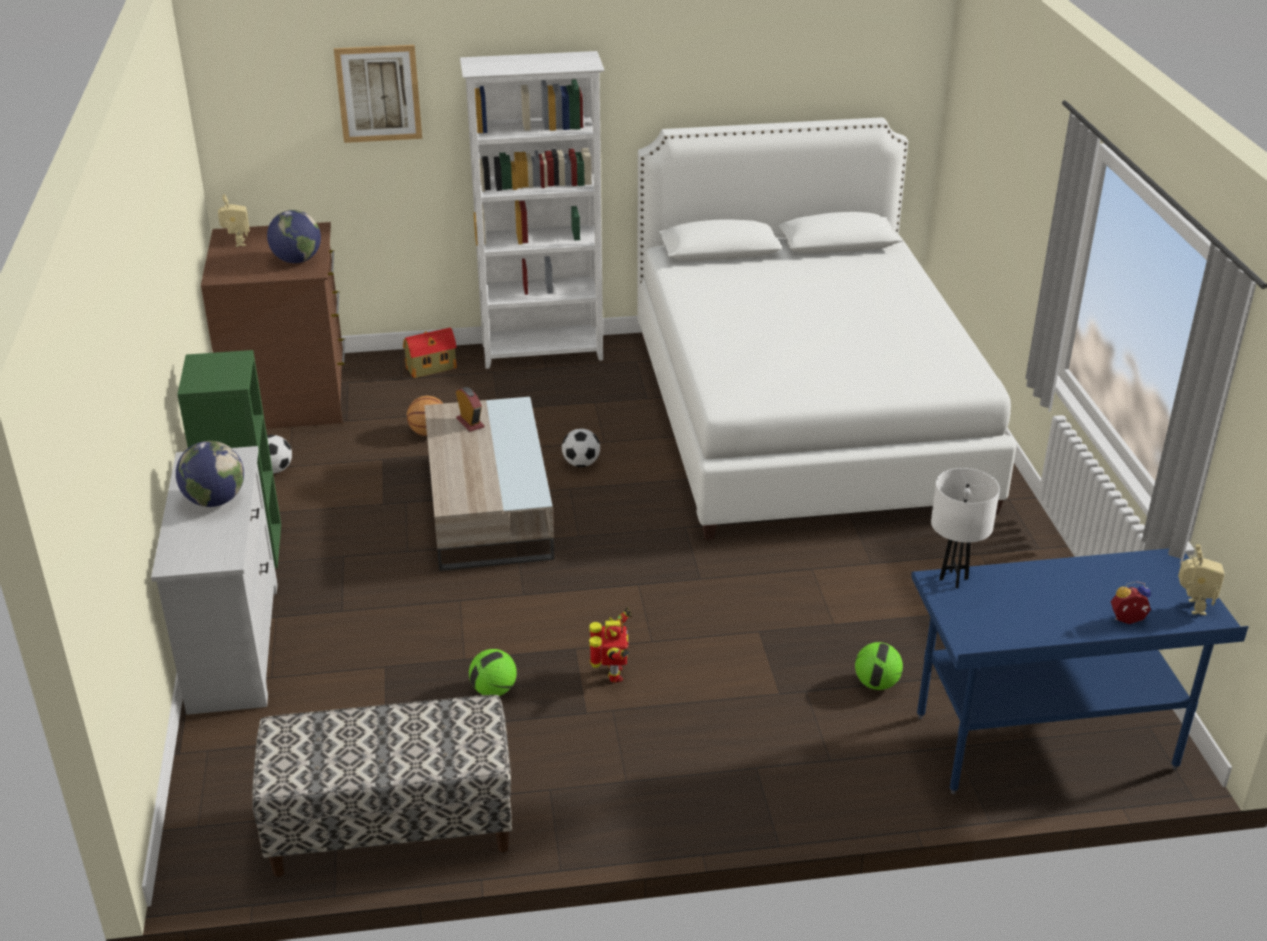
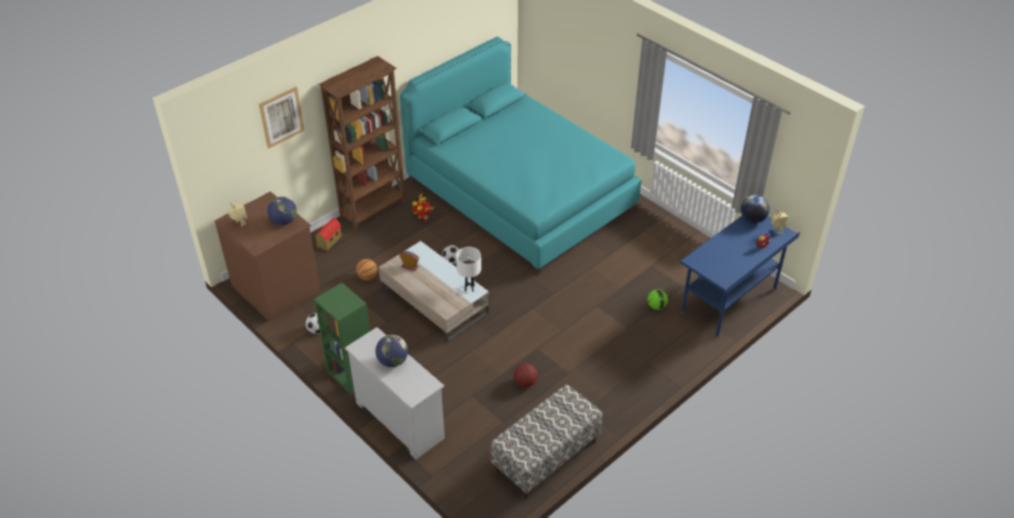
camera: 35 degrees left, 10 degrees up
white bookcase [460,51,605,369] -> brown bookcase [318,56,406,230]
football [469,649,517,696] -> basketball [514,363,538,388]
toy robot [589,607,632,683] -> toy robot moved to [412,192,435,222]
white bed [637,117,1017,540] -> turquoise bed [400,37,641,275]
white table lamp [931,468,1000,588] -> white table lamp moved to [456,247,481,292]
none -> globe [741,195,770,223]

